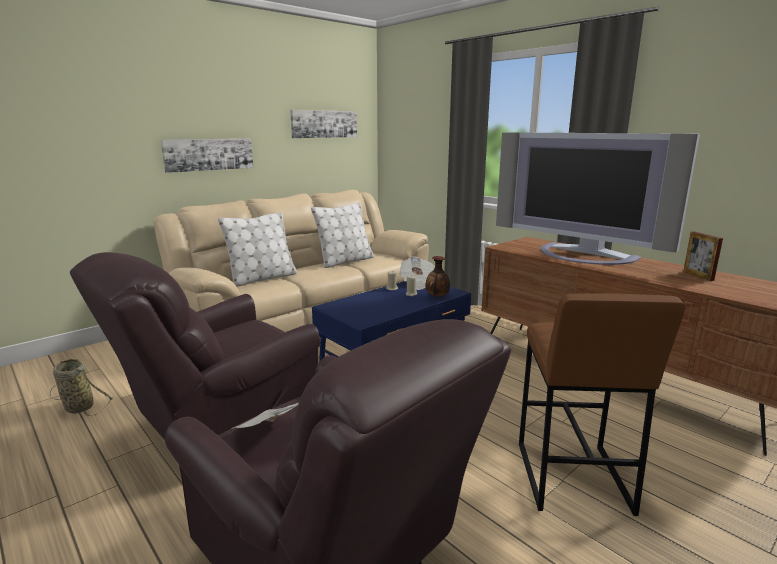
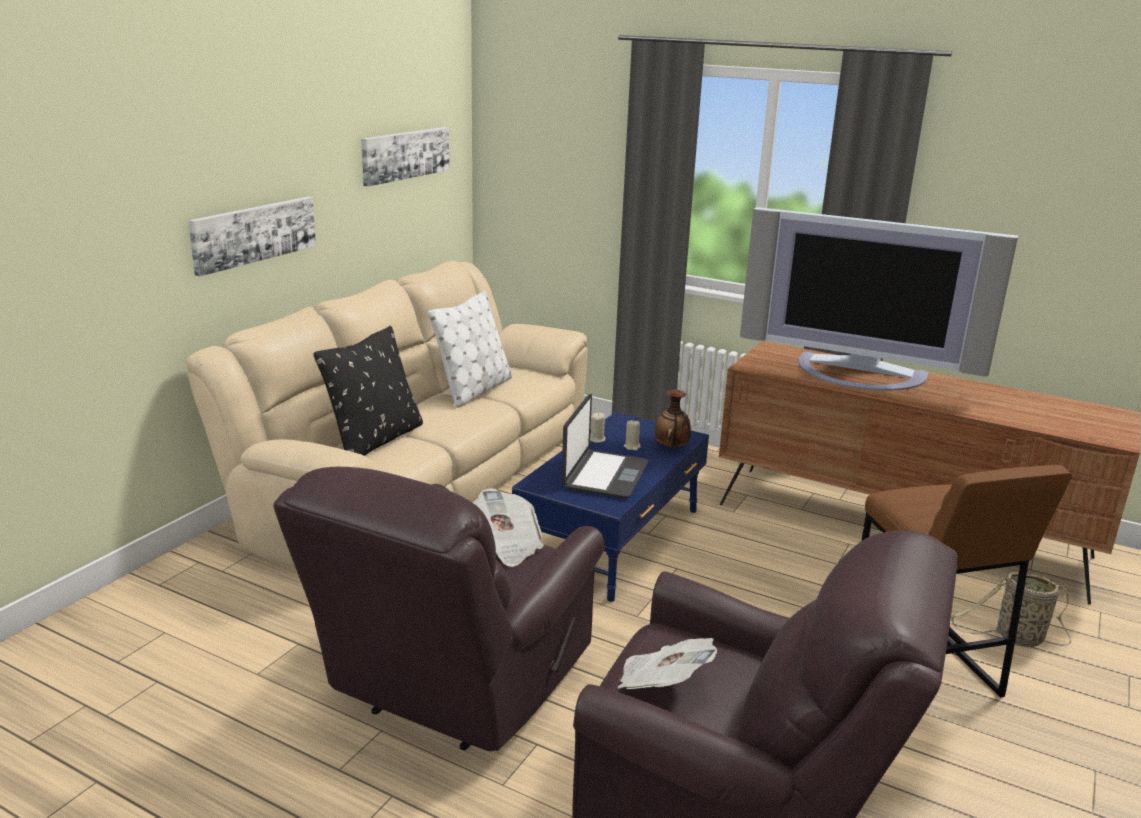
camera: 20 degrees left, 5 degrees up
basket [50,358,113,416] -> basket moved to [951,572,1071,647]
white pillow [218,212,297,286] -> black pillow [313,326,423,456]
newspaper [399,257,435,290] -> newspaper moved to [472,488,544,567]
picture frame [683,231,723,281] -> none
none -> laptop [561,394,649,499]

